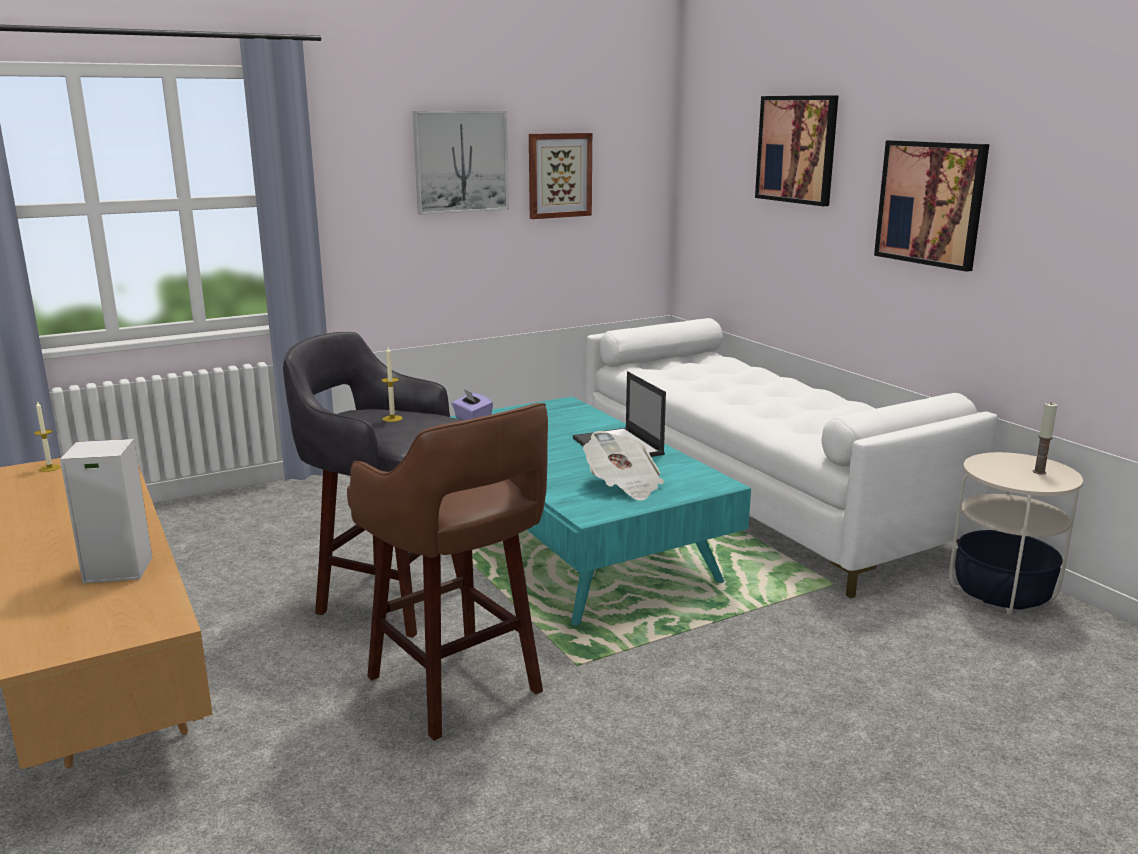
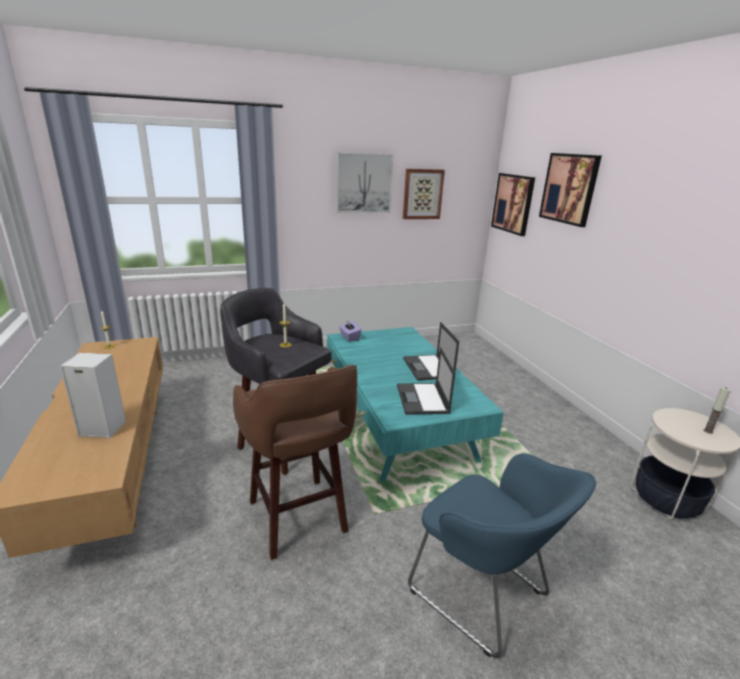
camera: 10 degrees right, 5 degrees up
newspaper [583,431,664,501] -> laptop [397,347,455,415]
white sofa [586,318,998,598] -> none
picture [874,140,989,272] -> picture moved to [491,173,535,236]
none -> blue armchair [408,454,596,658]

